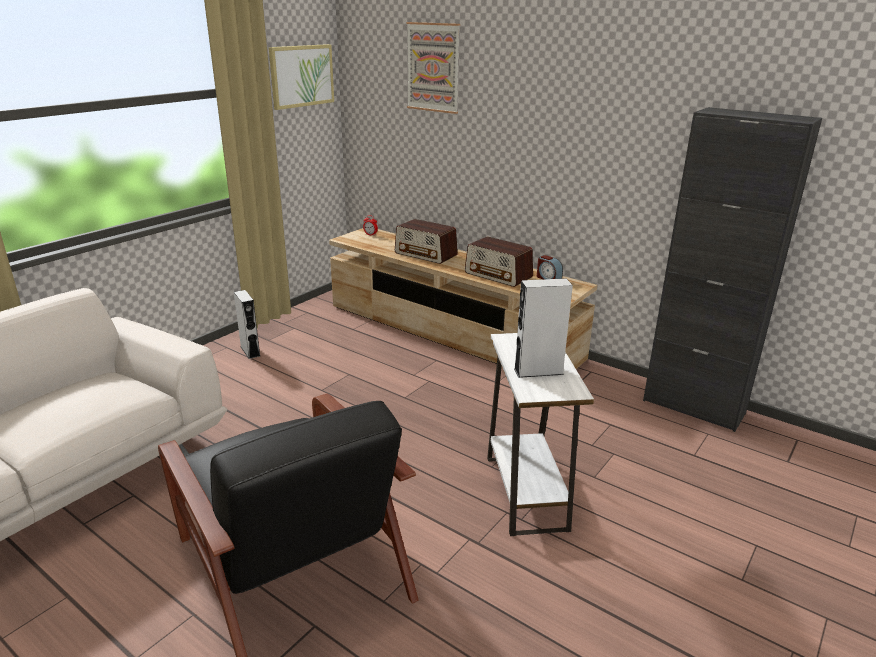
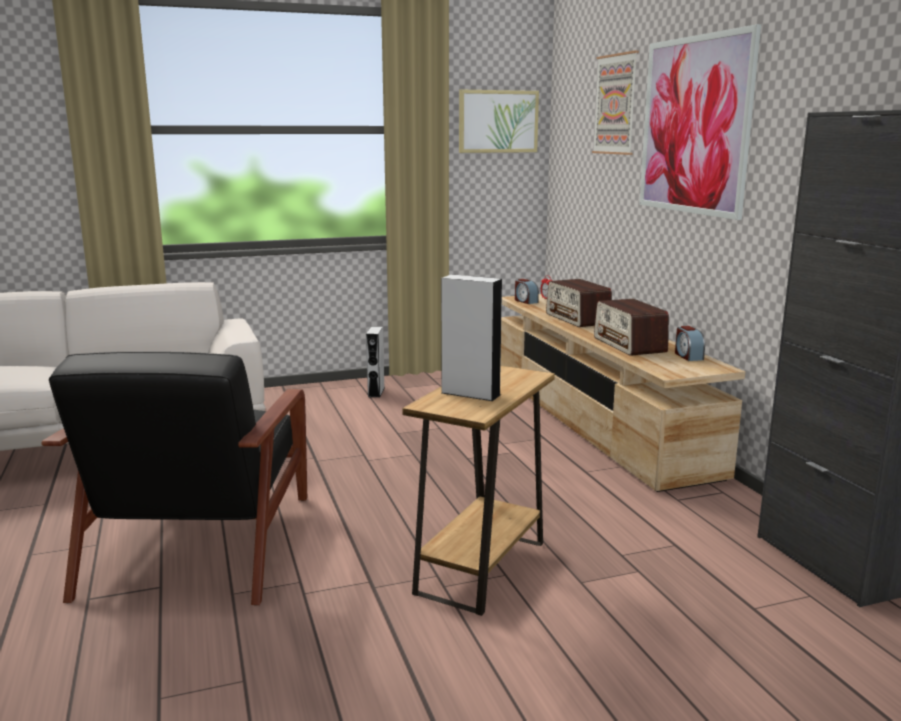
camera: 35 degrees right, 10 degrees down
white side table [487,333,594,536] -> brown side table [402,365,555,616]
none -> alarm clock [515,279,539,304]
none -> picture [639,24,761,220]

